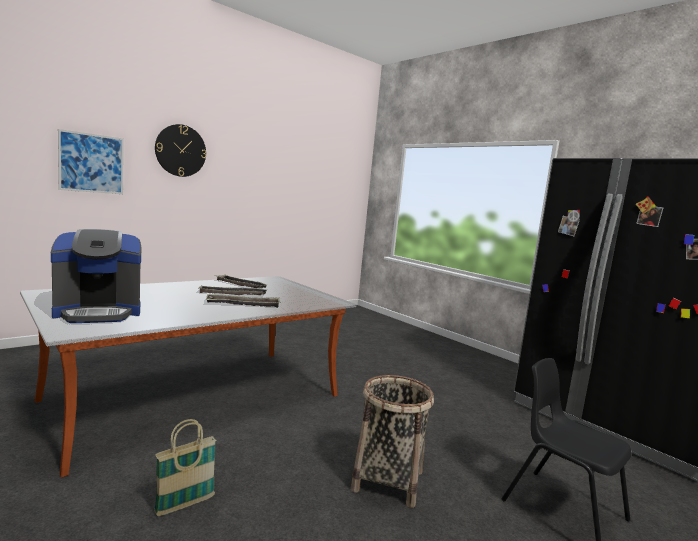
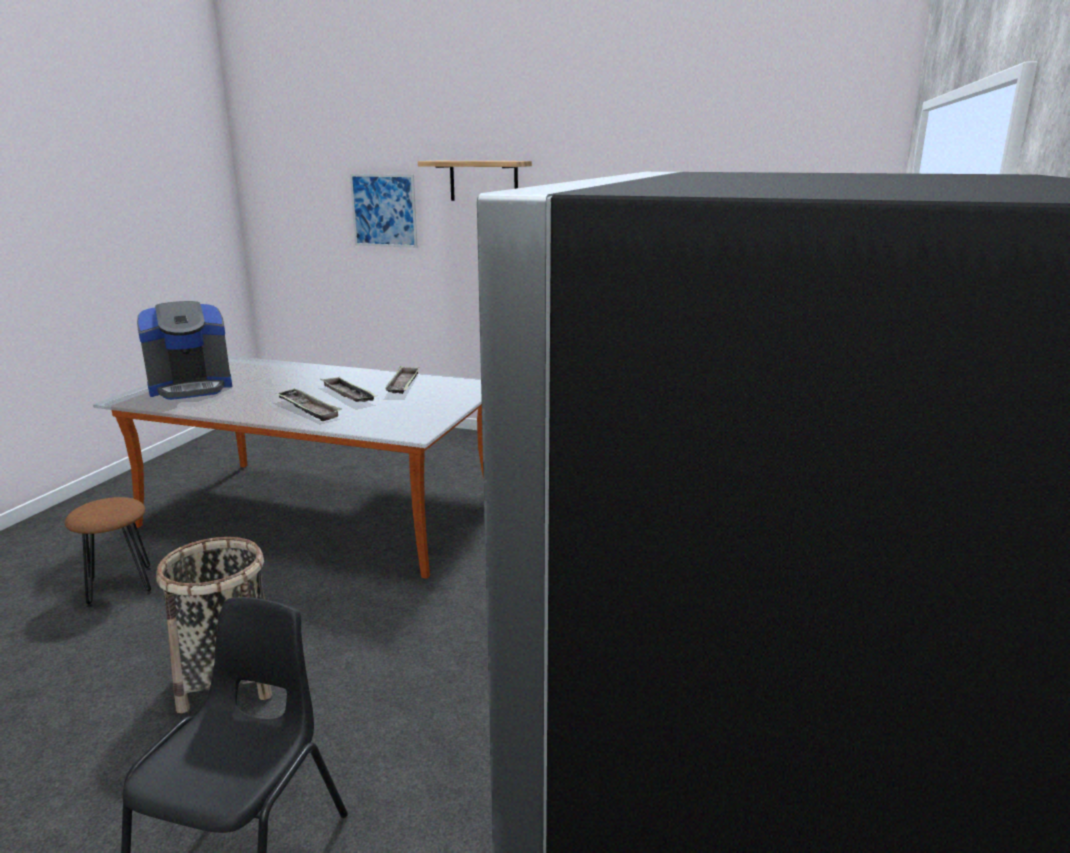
camera: 60 degrees right, 10 degrees up
coffee machine [51,229,141,323] -> coffee machine turned 60 degrees counterclockwise [137,301,232,400]
basket [154,419,217,516] -> brown stool [65,497,152,607]
wall clock [155,124,206,177] -> shelf [418,161,532,201]

